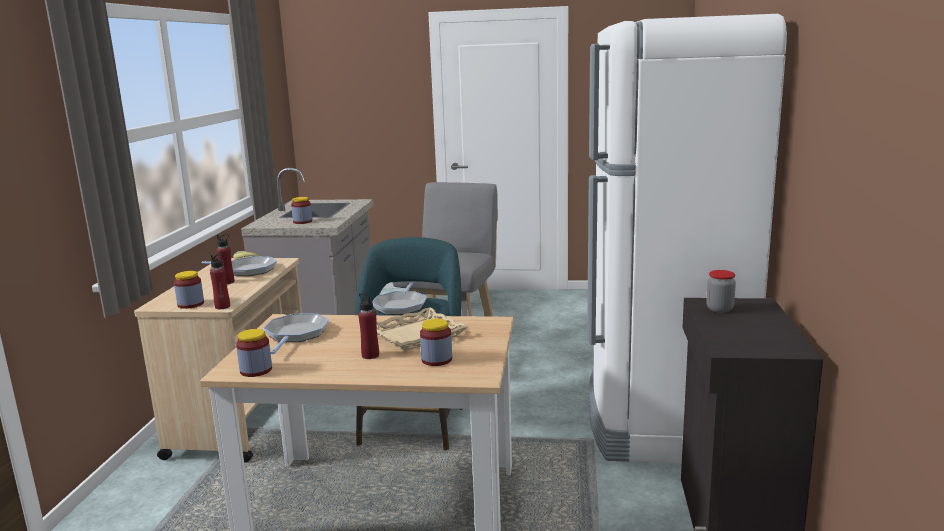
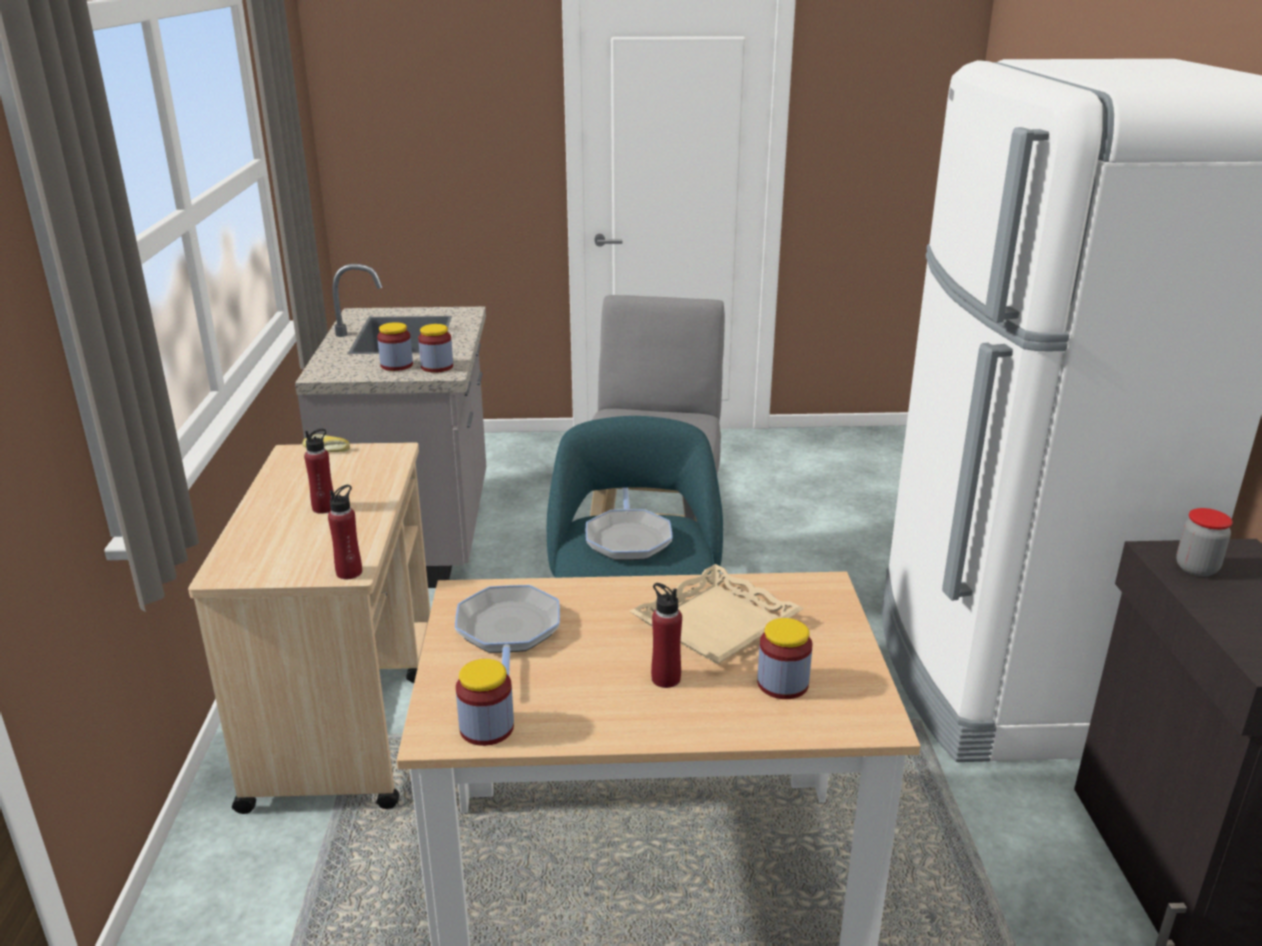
camera: 10 degrees left, 10 degrees up
jar [174,271,204,309] -> jar moved to [418,324,453,372]
frying pan [202,256,277,276] -> none

